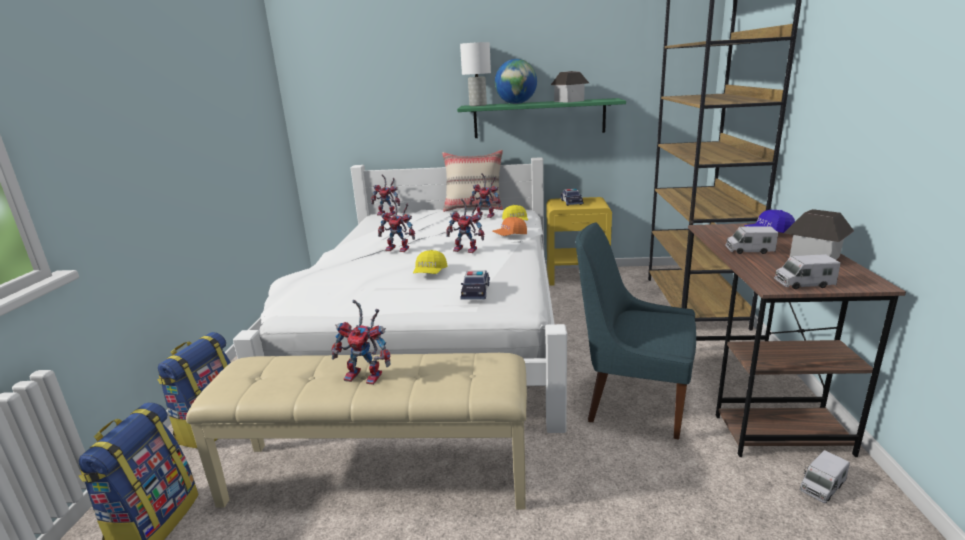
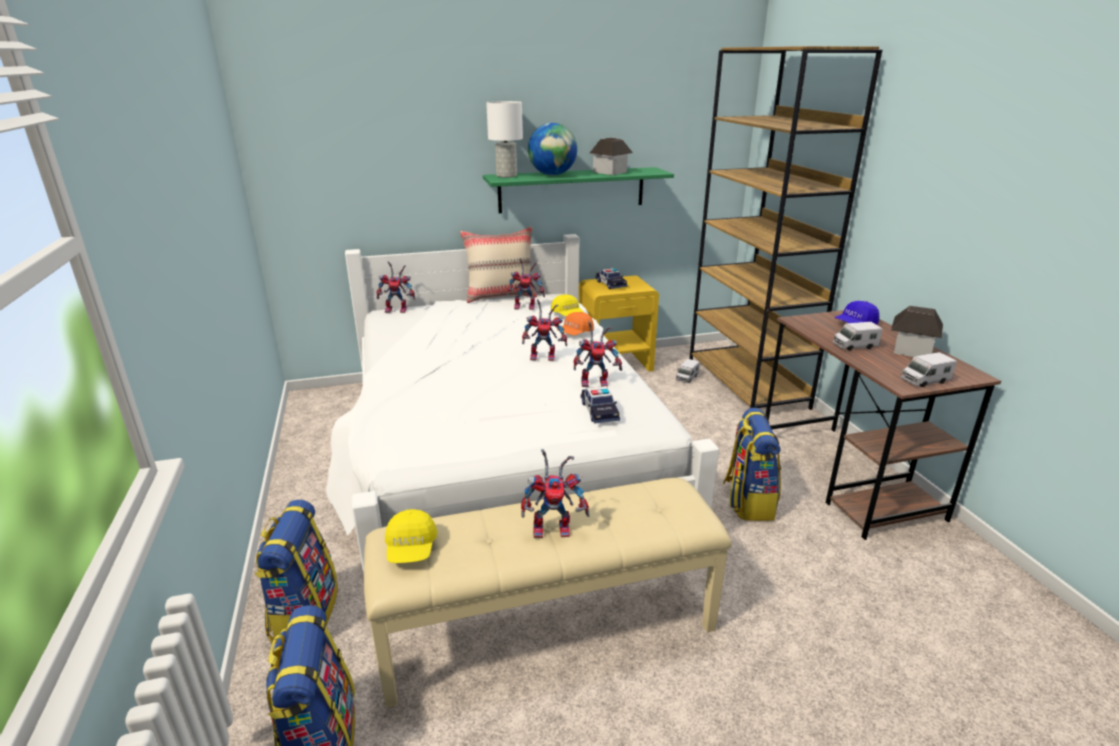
camera: 20 degrees left, 5 degrees up
toy robot [378,199,415,252] -> toy robot moved to [574,321,622,387]
yellow cap [413,250,448,274] -> yellow cap moved to [385,509,437,563]
blue chair [575,222,696,440] -> backpack [723,408,781,521]
toy truck [800,450,850,503] -> toy truck moved to [676,359,700,383]

